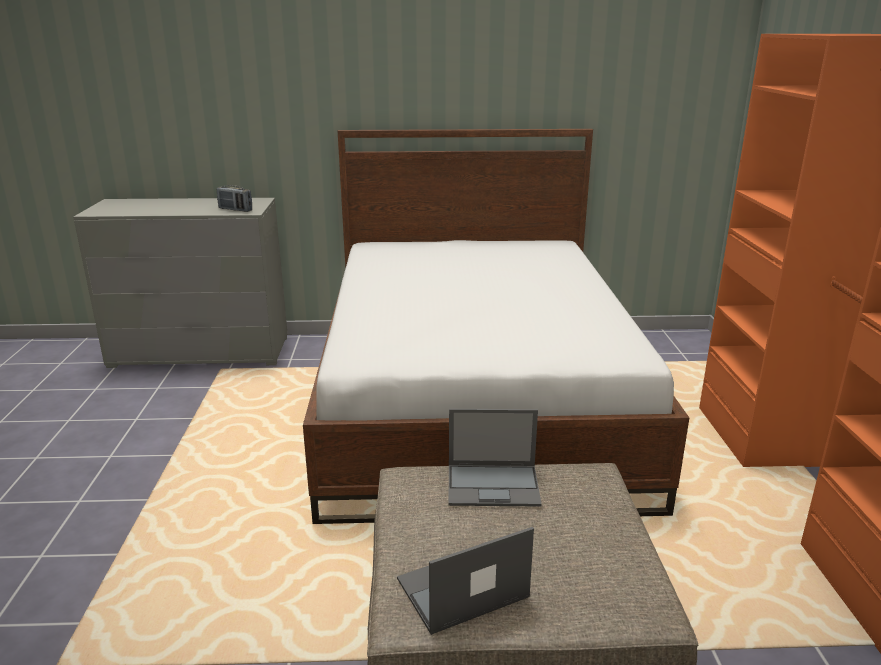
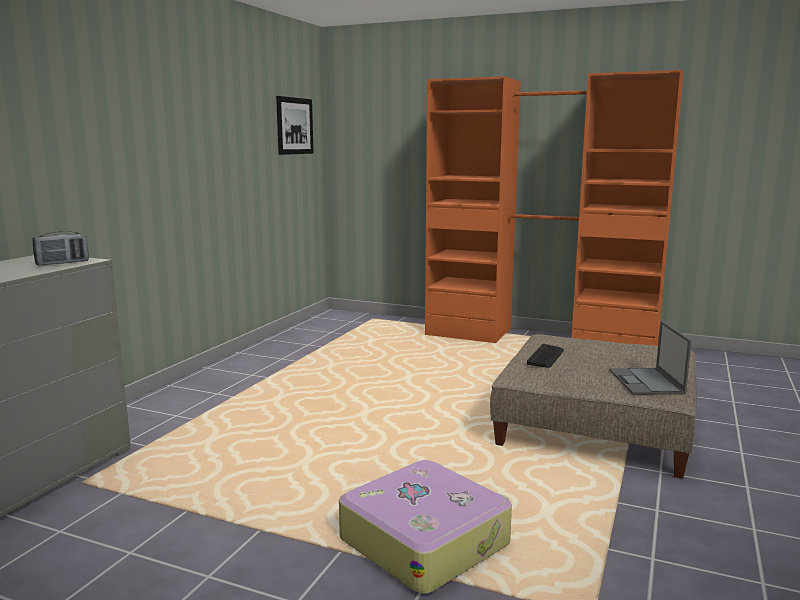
camera: 65 degrees left, 10 degrees down
bed [303,129,689,524] -> none
laptop [448,409,542,507] -> keyboard [527,344,564,368]
none -> picture [276,96,314,155]
none -> suitcase [339,460,512,594]

